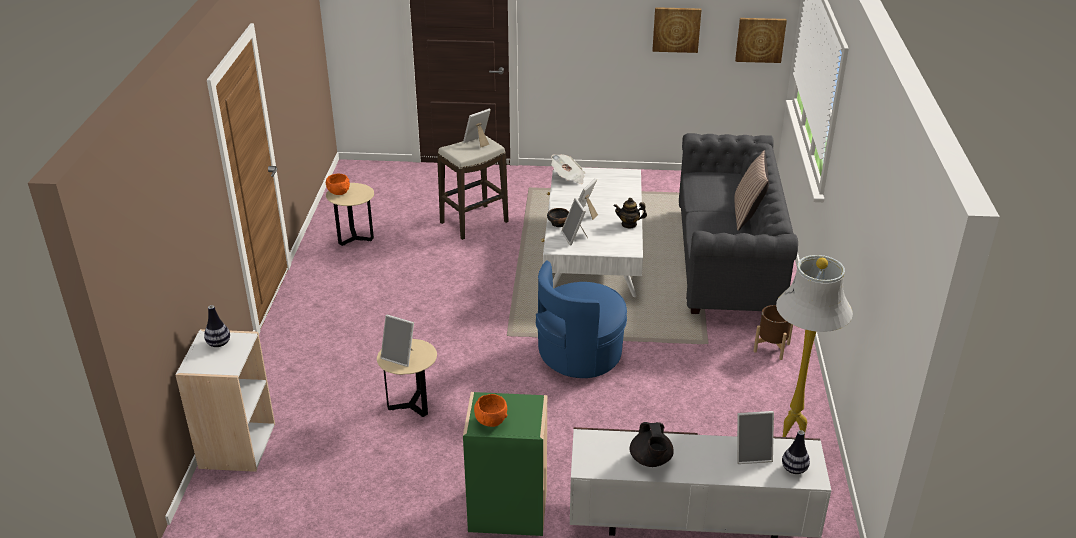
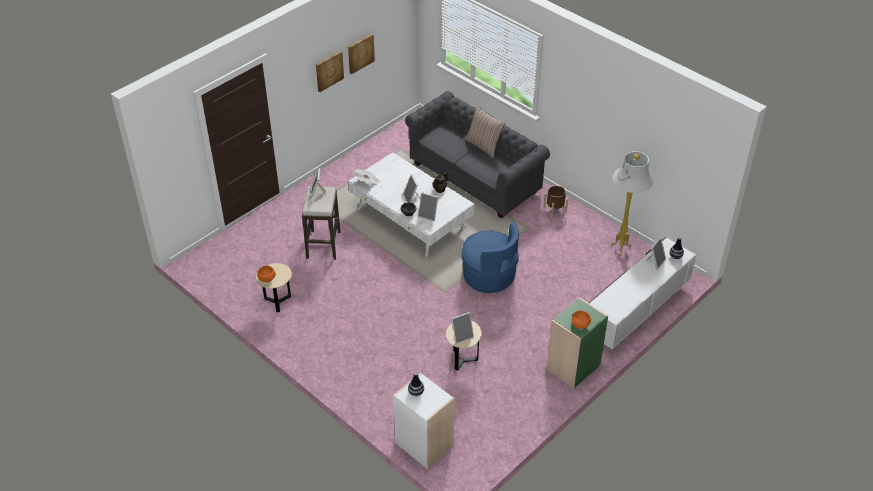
camera: 50 degrees left, 10 degrees up
blue armchair [536,261,627,378] -> blue armchair turned 60 degrees counterclockwise [462,221,519,293]
black teapot [630,422,674,467] -> none
picture [735,18,787,63] -> picture moved to [316,51,344,92]

